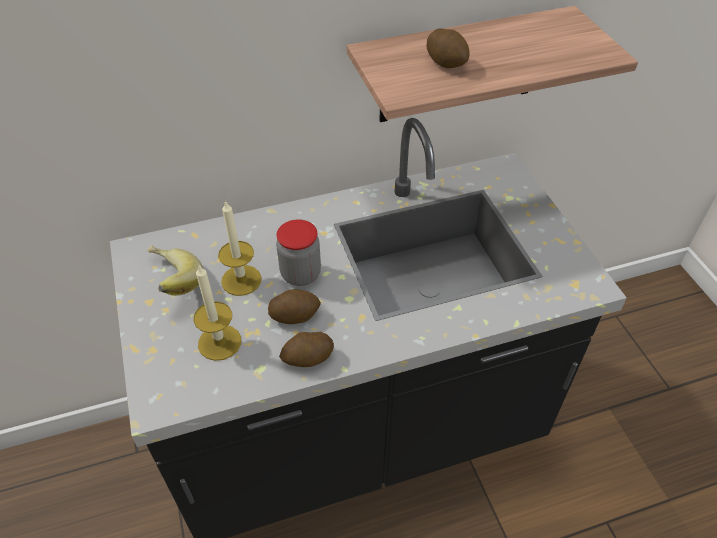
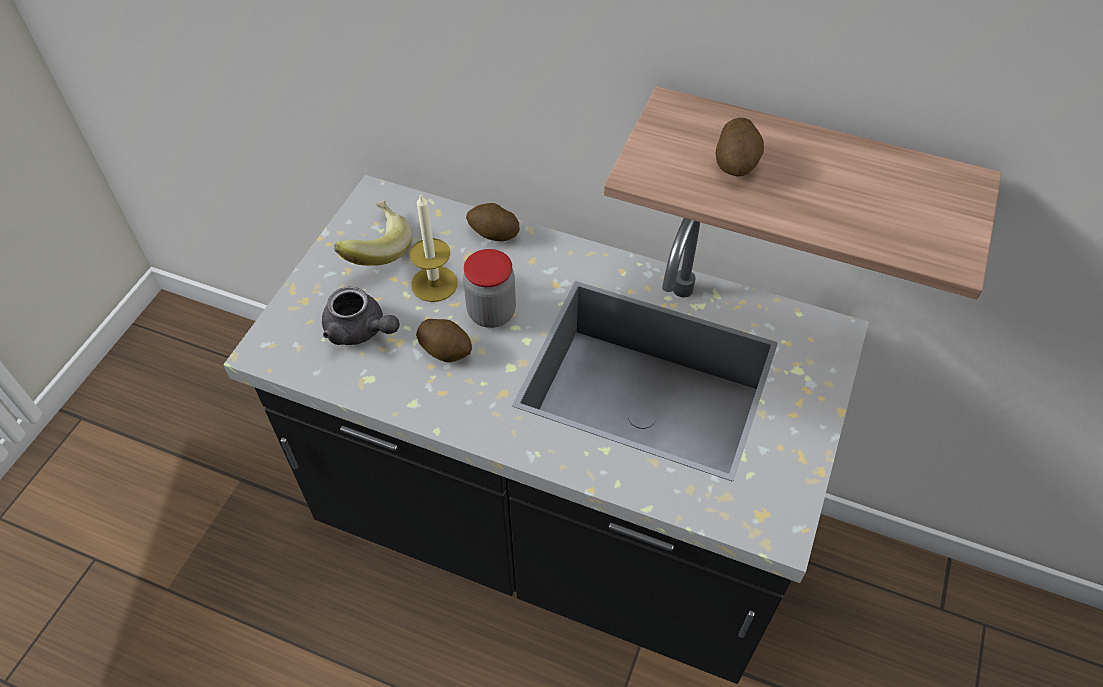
camera: 40 degrees right, 5 degrees up
candle [194,265,241,361] -> grey teapot [322,287,400,345]
potato [279,332,334,367] -> potato moved to [466,203,520,241]

